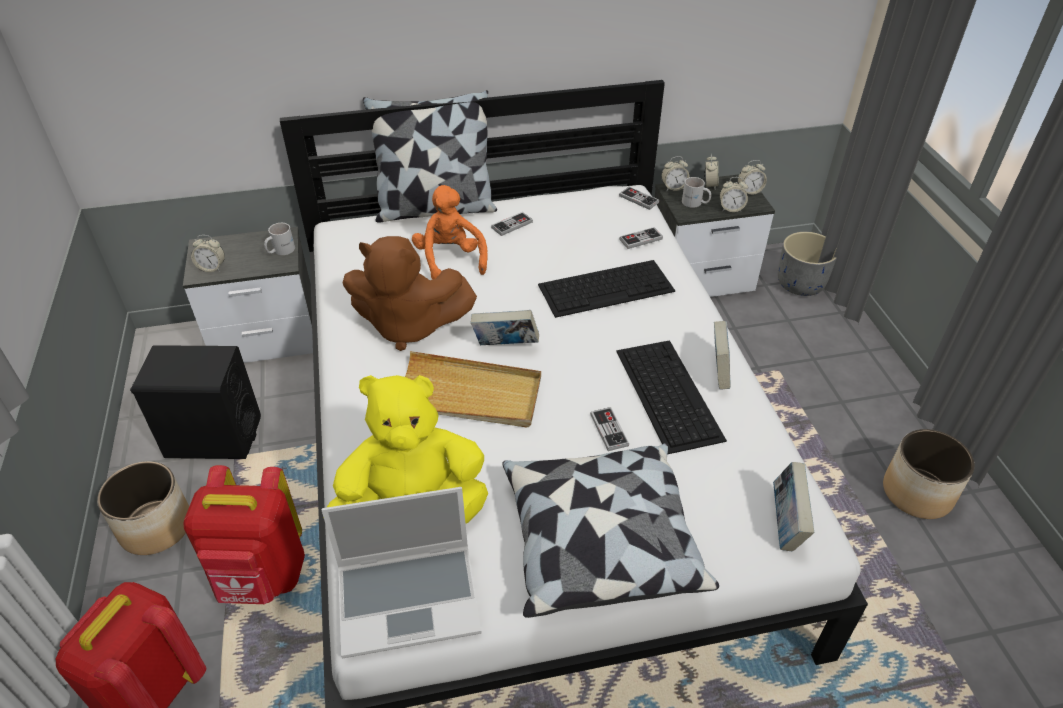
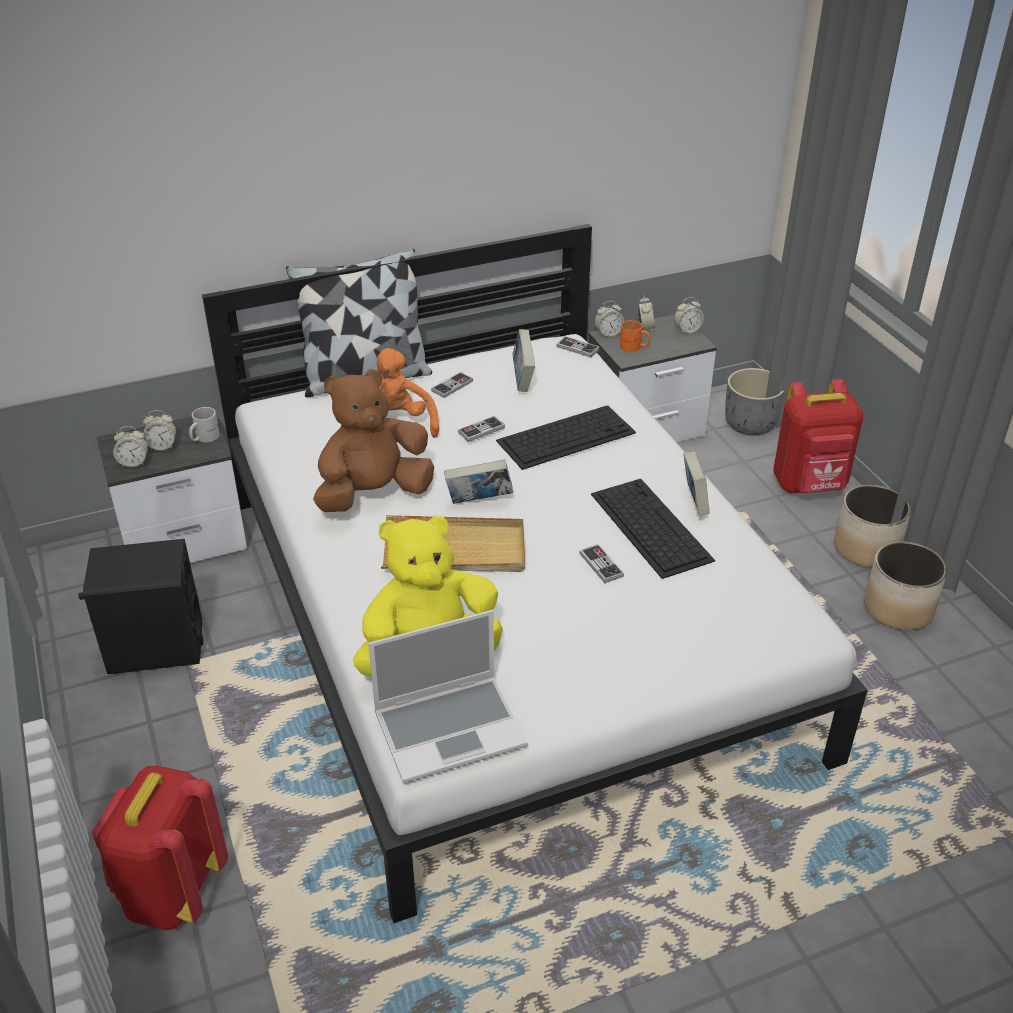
camera: 10 degrees left, 5 degrees down
planter [97,461,189,555] -> planter moved to [834,485,911,567]
red backpack [183,465,305,604] -> red backpack moved to [773,379,863,493]
brown plush toy [343,236,477,351] -> brown plush toy turned 150 degrees clockwise [313,369,434,512]
pillow [502,443,719,618] -> none
game controller [619,227,663,249] -> game controller moved to [458,416,505,442]
white mug [682,177,711,208] -> orange mug [620,320,650,352]
alarm clock [720,177,748,212] -> alarm clock moved to [143,410,176,451]
book [773,462,814,551] -> book moved to [512,329,535,392]

